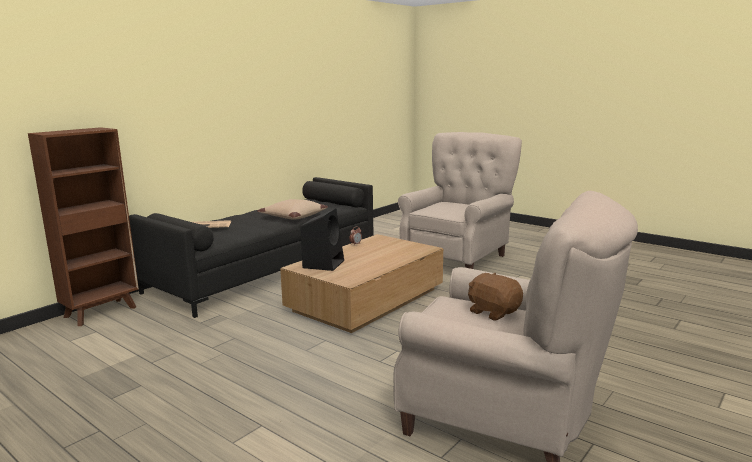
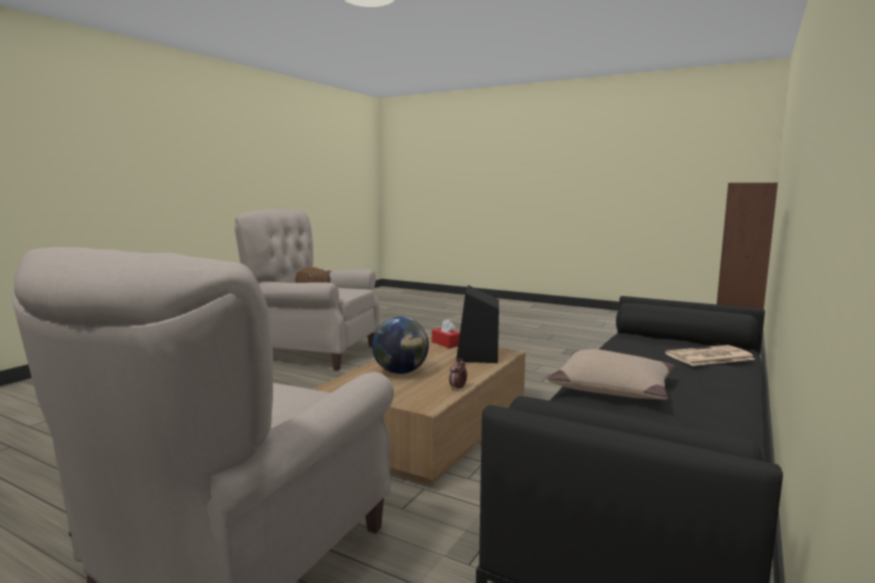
camera: 170 degrees right, 5 degrees down
none -> globe [372,317,429,374]
none -> red tissue box [432,319,460,349]

